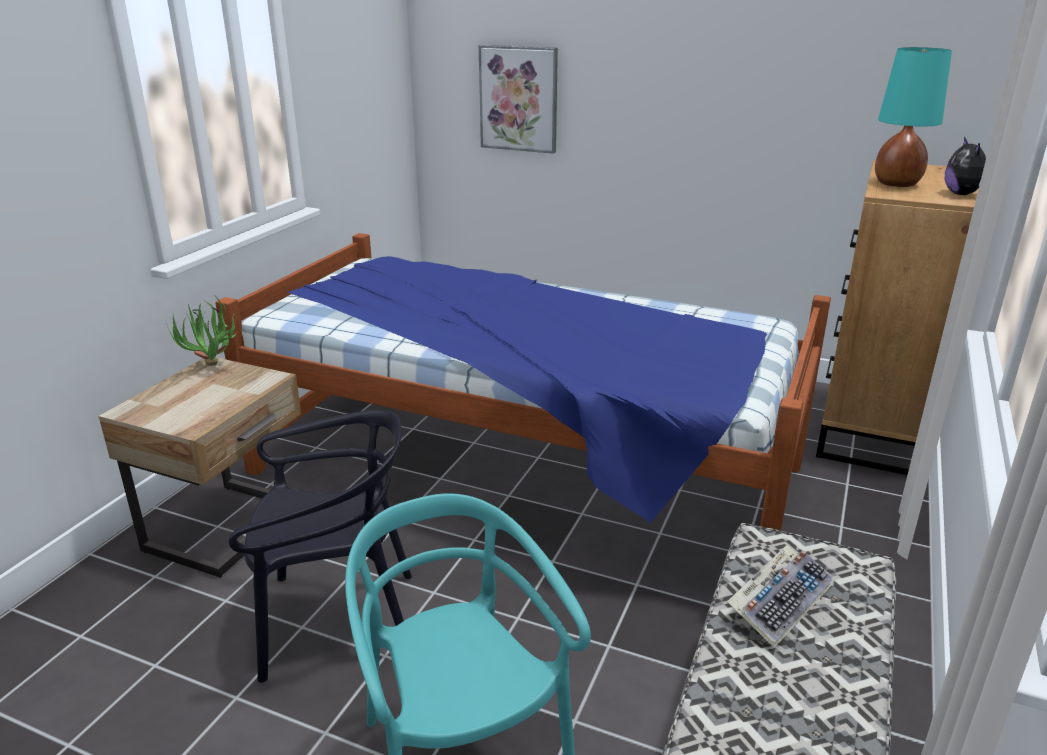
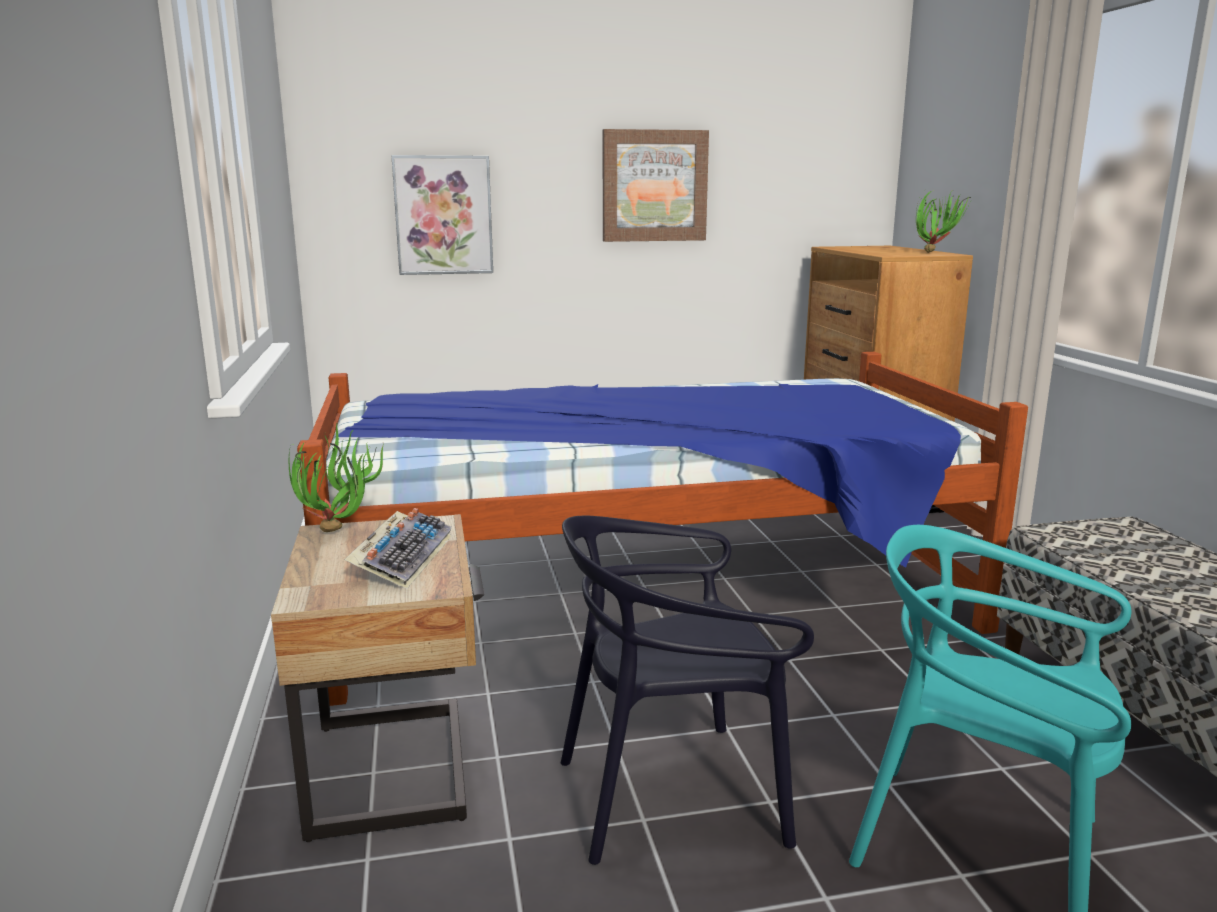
camera: 35 degrees left, 10 degrees down
black chair [229,410,412,683] -> black chair turned 150 degrees counterclockwise [561,516,814,865]
keyboard [727,545,834,648] -> keyboard moved to [344,508,452,589]
turquoise table lamp [875,47,952,187] -> none
plush toy [945,137,986,195] -> potted plant [916,190,971,253]
none -> picture [602,129,709,242]

